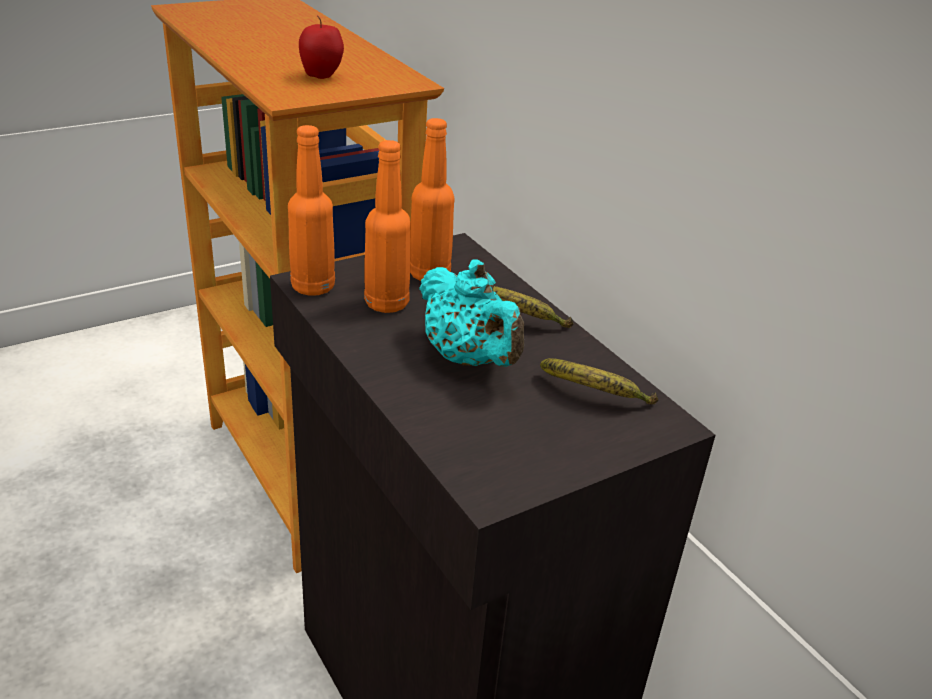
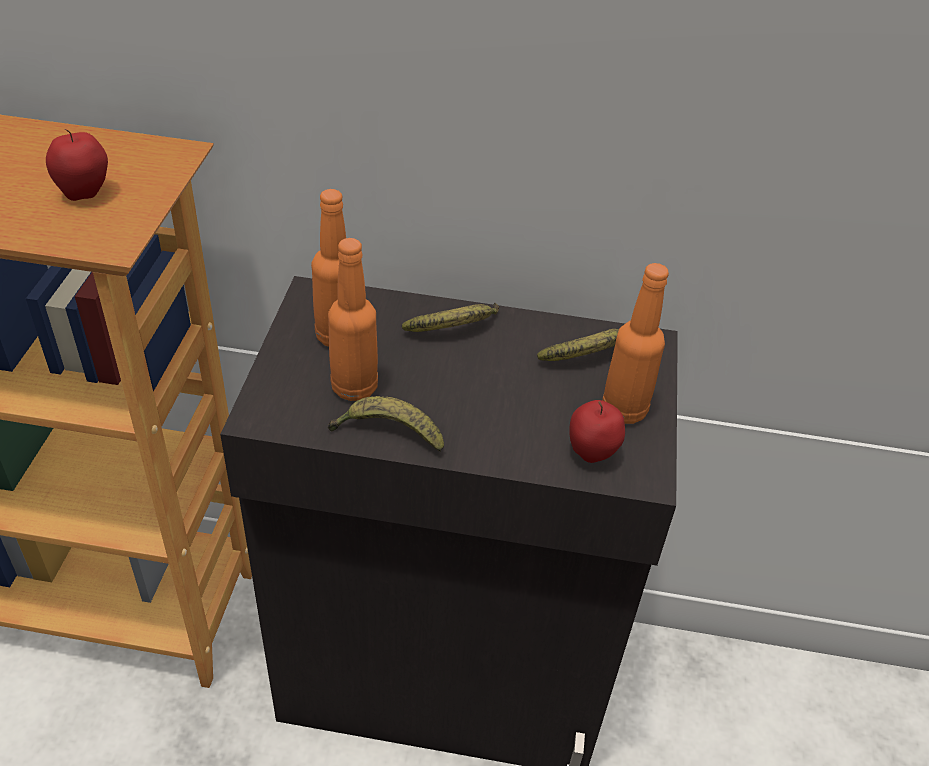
camera: 50 degrees left, 10 degrees up
orange bottle [288,125,335,296] -> orange bottle moved to [602,263,669,424]
turquoise teapot [419,259,524,367] -> none
none -> banana [328,396,444,452]
none -> apple [569,400,625,463]

